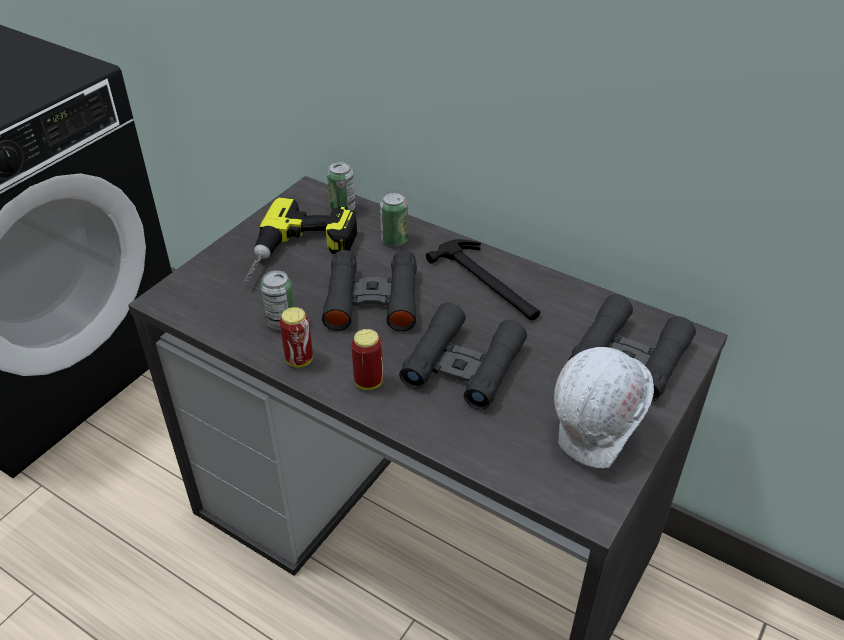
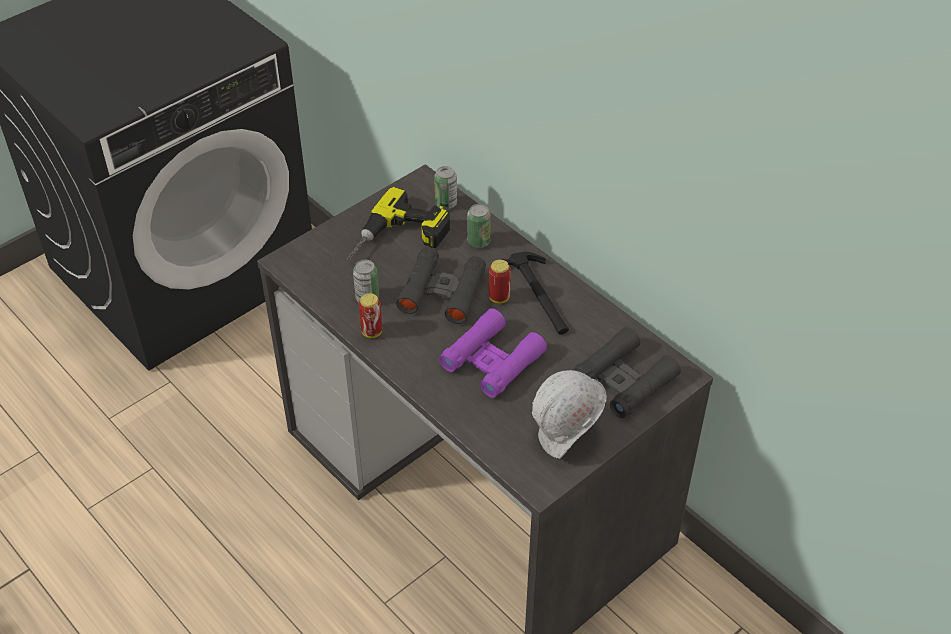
camera: 15 degrees right, 5 degrees up
can [351,329,383,390] -> can moved to [489,260,511,303]
black binoculars [399,303,527,410] -> purple binoculars [439,308,547,398]

